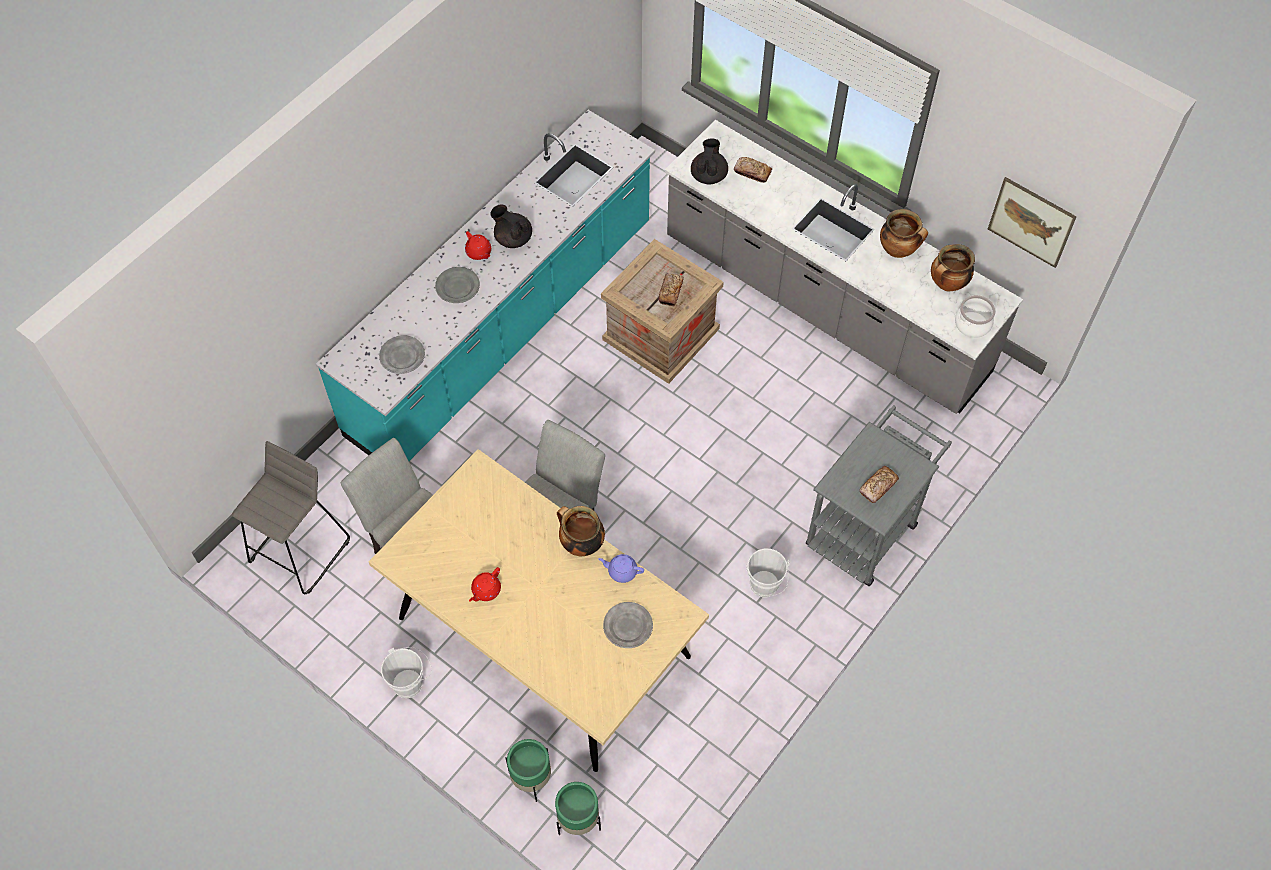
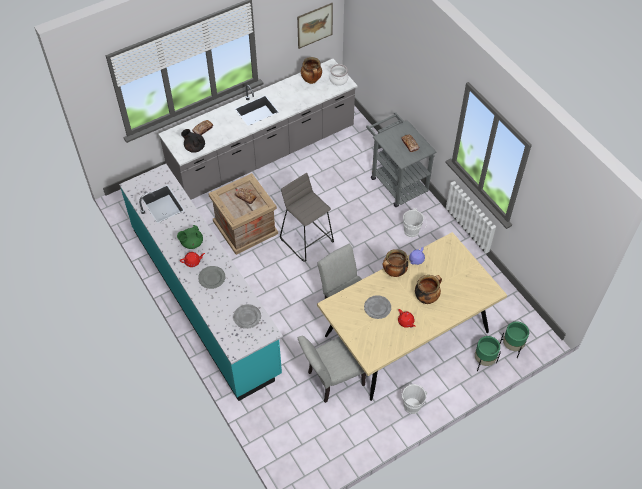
camera: 70 degrees left, 5 degrees down
grey stool [232,441,350,594] -> grey stool moved to [280,173,334,262]
black teapot [491,205,532,248] -> green teapot [177,225,203,249]
grey plate [603,602,653,648] -> grey plate moved to [364,295,391,319]
cooking pot [880,209,928,258] -> cooking pot moved to [415,275,442,304]

